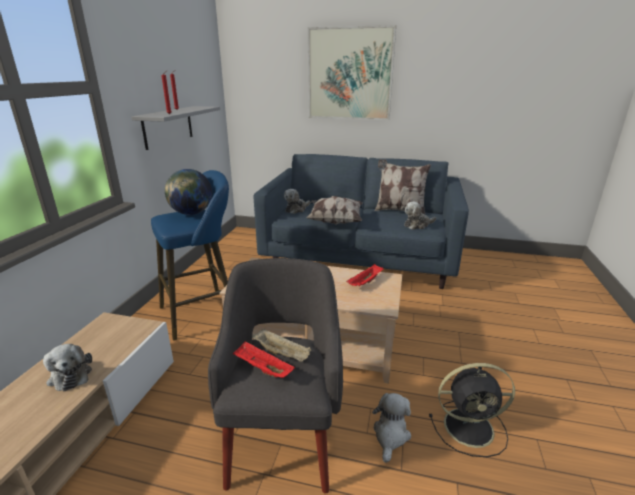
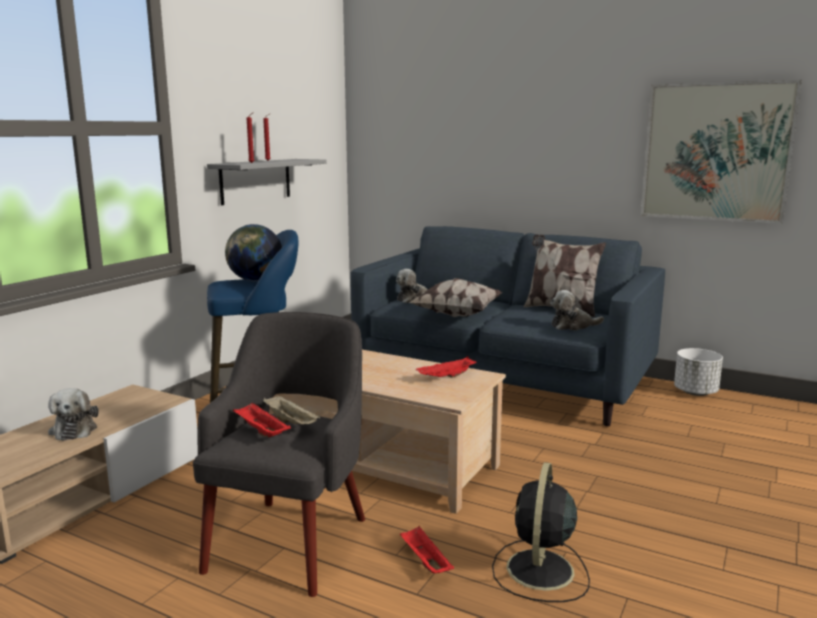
camera: 15 degrees right, 10 degrees down
picture [308,25,396,120] -> picture moved to [641,80,802,224]
plush toy [372,393,411,463] -> red tray [400,526,454,573]
black fan [429,363,515,457] -> black fan turned 90 degrees clockwise [492,462,590,602]
none -> white planter [674,348,723,396]

